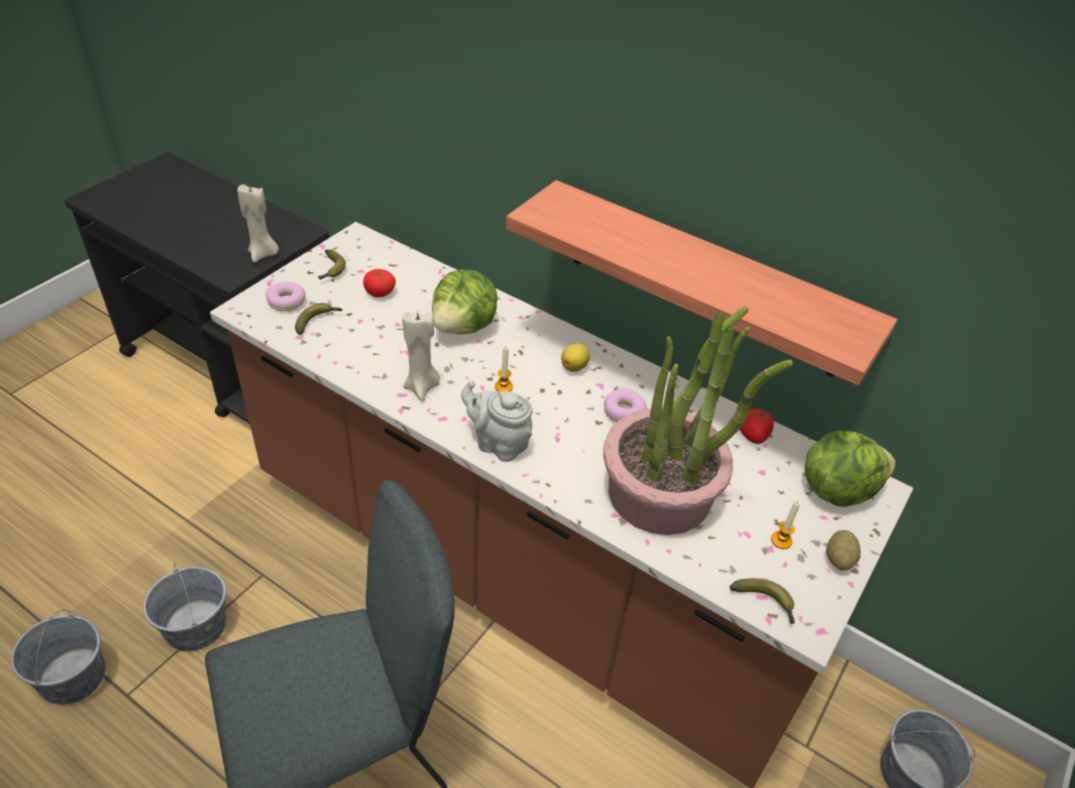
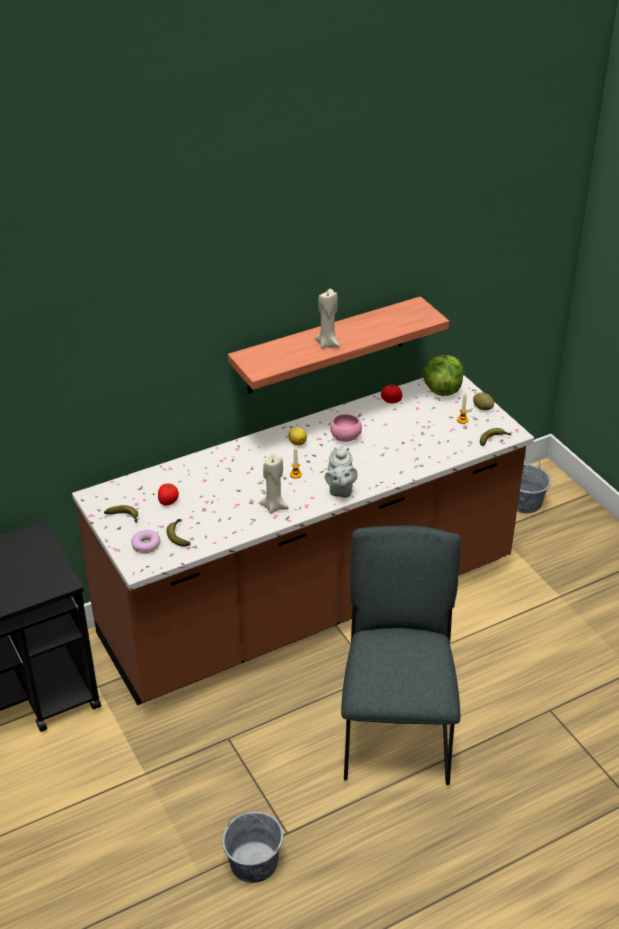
camera: 60 degrees left, 5 degrees down
grey bucket [143,563,226,652] -> none
beige candle [237,184,279,262] -> beige candle moved to [314,289,340,349]
lettuce [432,270,498,334] -> none
grey teapot [461,381,532,462] -> grey teapot turned 60 degrees counterclockwise [325,446,358,498]
potted plant [603,306,794,535] -> none
donut [604,388,647,422] -> pink bowl [330,414,362,442]

